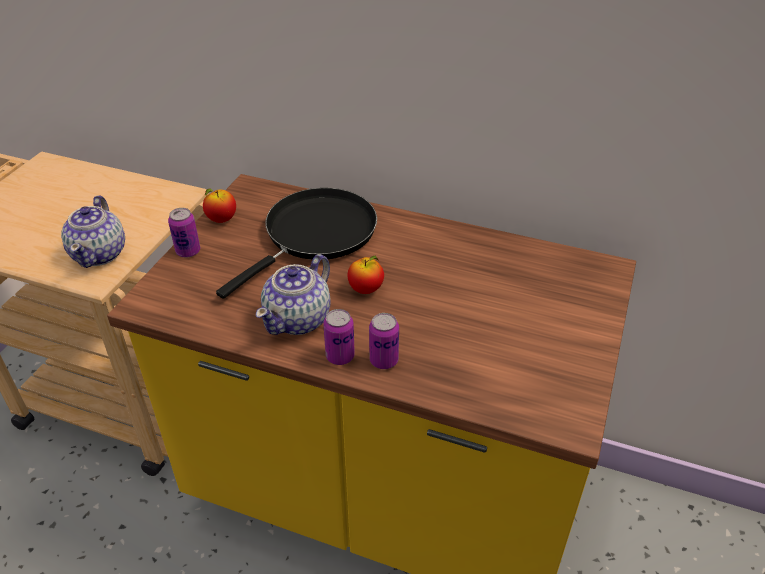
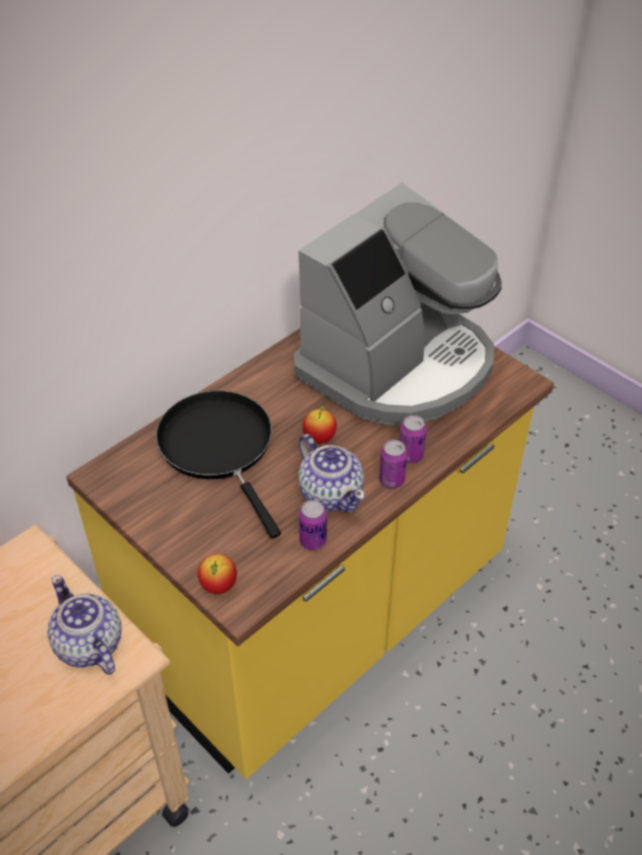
camera: 65 degrees left, 5 degrees up
teapot [61,195,125,268] -> teapot turned 150 degrees counterclockwise [47,575,122,675]
can [168,208,200,258] -> can moved to [299,500,327,550]
apple [203,188,236,223] -> apple moved to [198,554,237,594]
none -> coffee machine [294,183,501,425]

